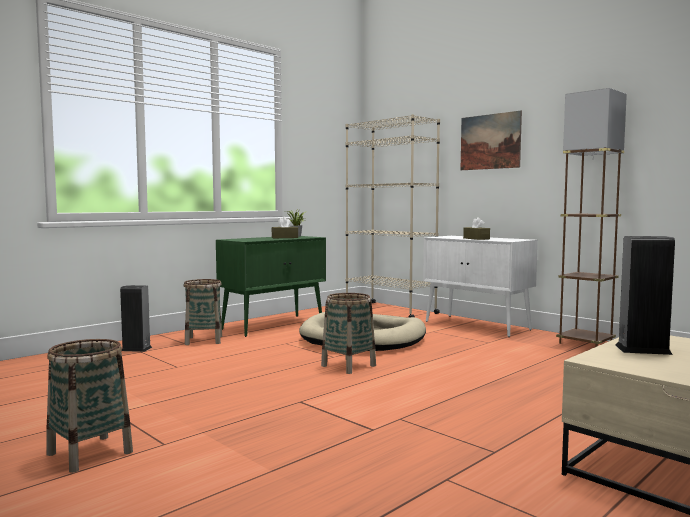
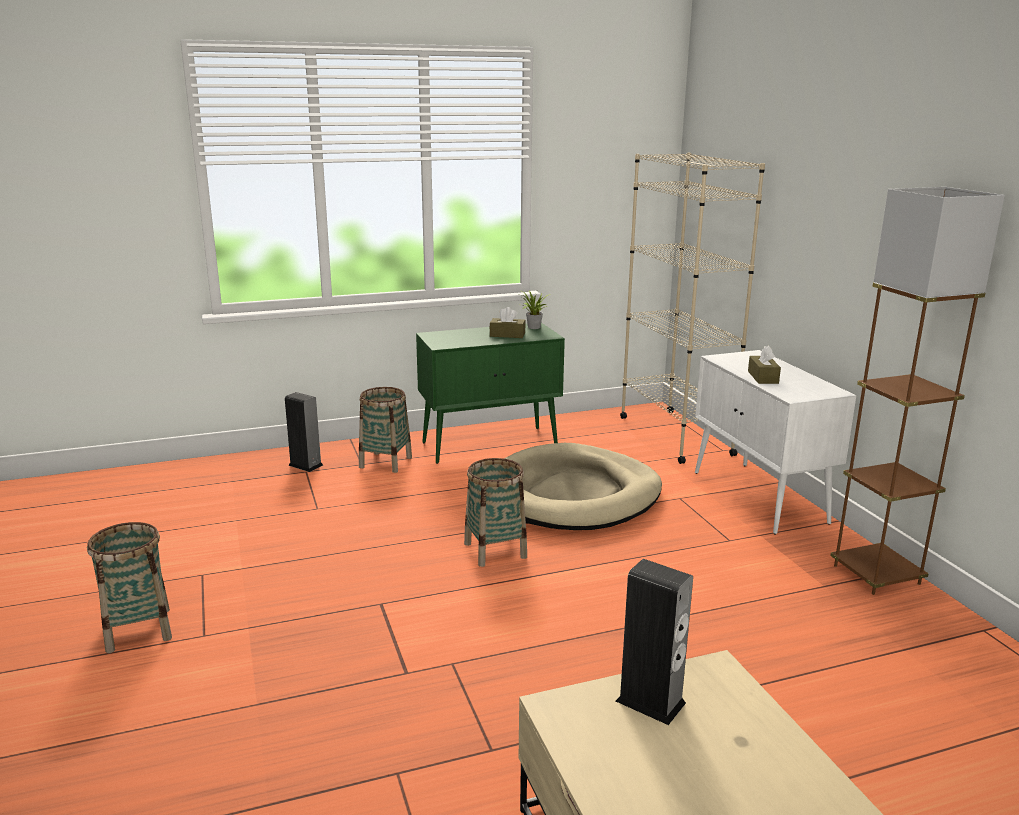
camera: 25 degrees right, 15 degrees up
picture [461,111,522,170] -> none

